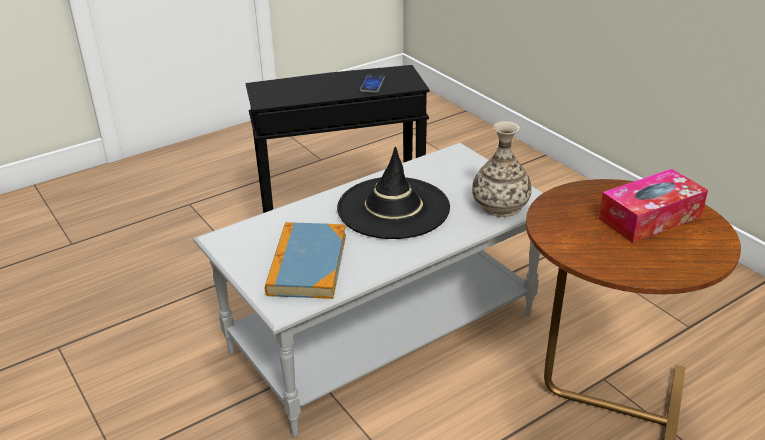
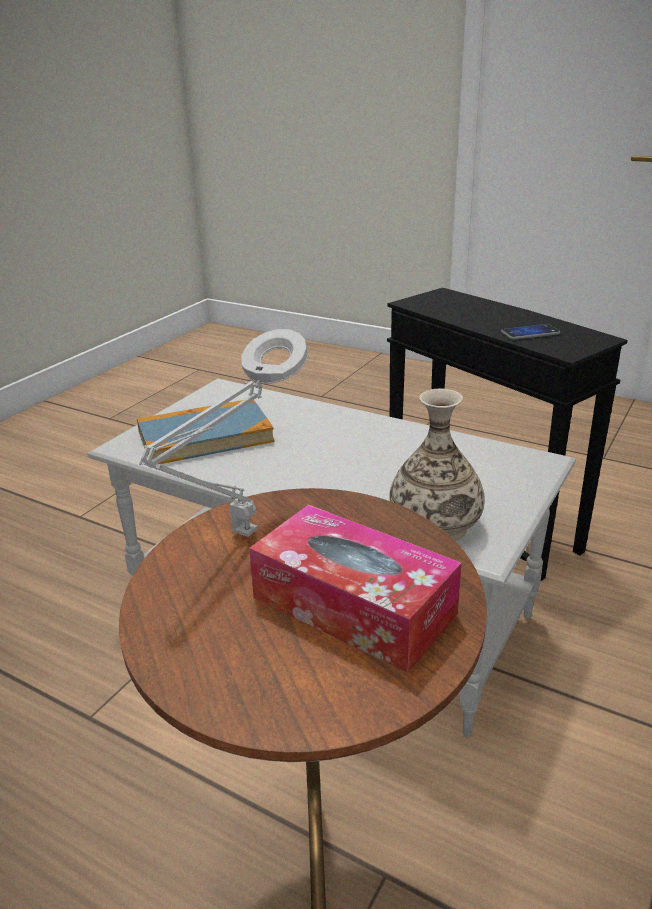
camera: 65 degrees right, 5 degrees down
black hat [337,146,450,239] -> none
none -> grey table lamp [139,329,309,537]

